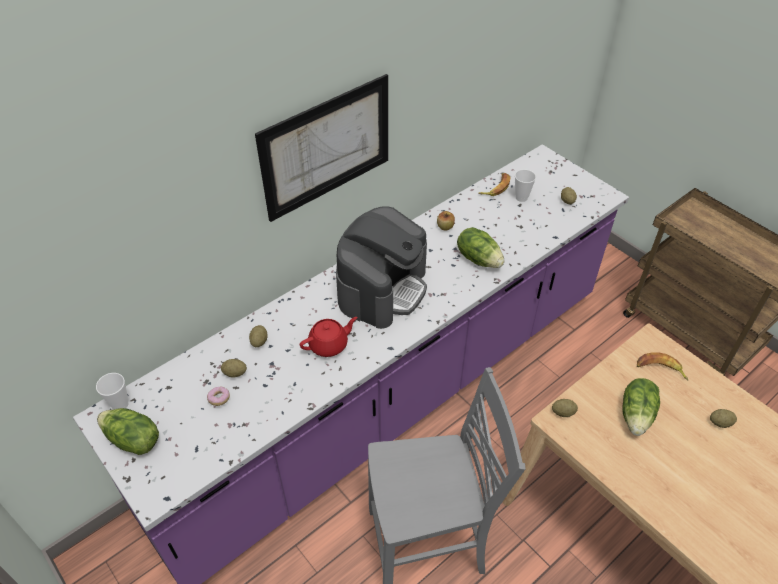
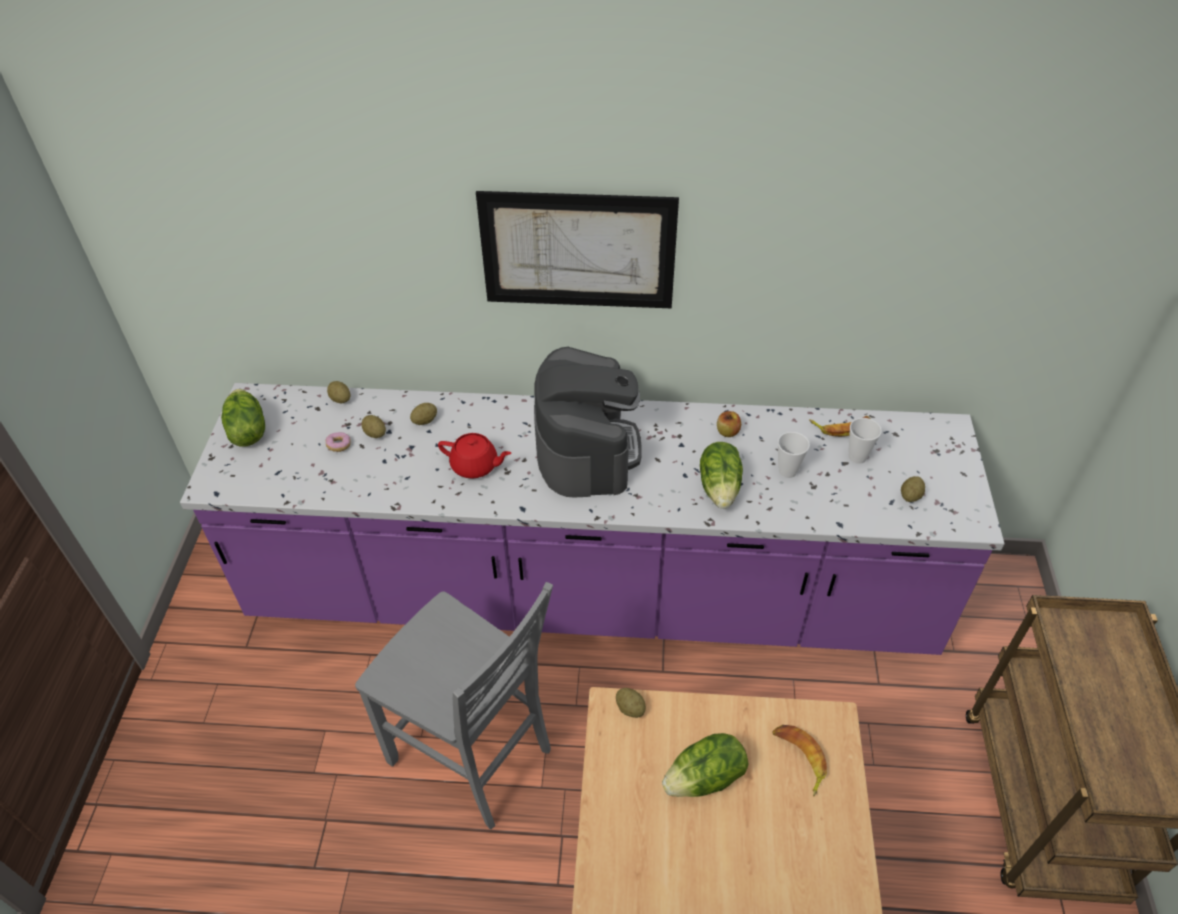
camera: 45 degrees right, 0 degrees up
cup [96,373,128,409] -> cup moved to [778,432,810,478]
coffee machine [336,206,427,329] -> coffee machine turned 75 degrees counterclockwise [534,347,642,498]
potato [710,409,737,428] -> potato moved to [327,381,350,404]

